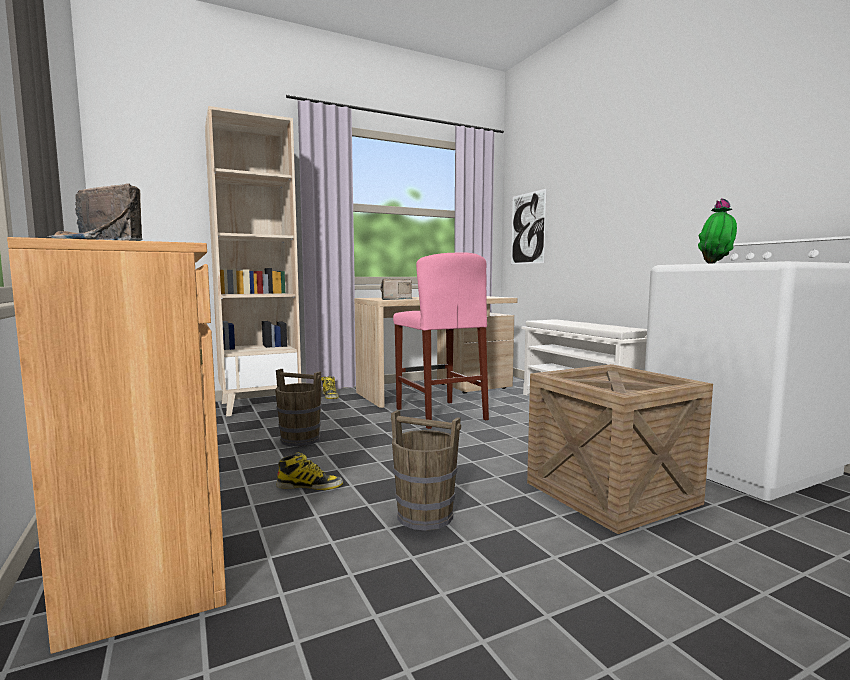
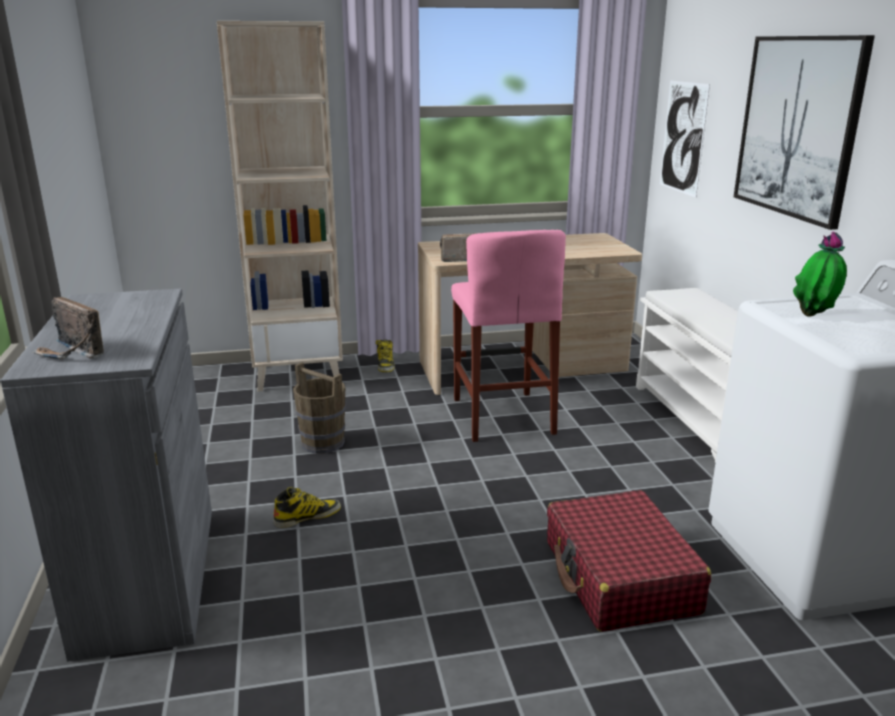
camera: 15 degrees right, 15 degrees up
brown cabinet [7,237,226,654] -> grey cabinet [0,289,212,662]
boot [277,452,343,490] -> boot turned 45 degrees counterclockwise [274,487,341,528]
brown bucket [391,410,461,531] -> none
crate [527,364,713,534] -> red suitcase [547,490,711,632]
none -> picture [734,35,875,230]

